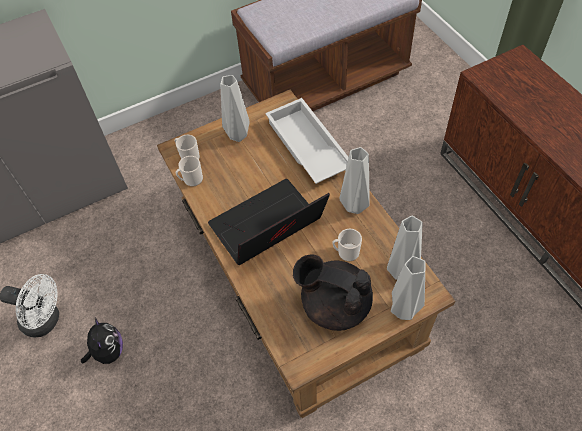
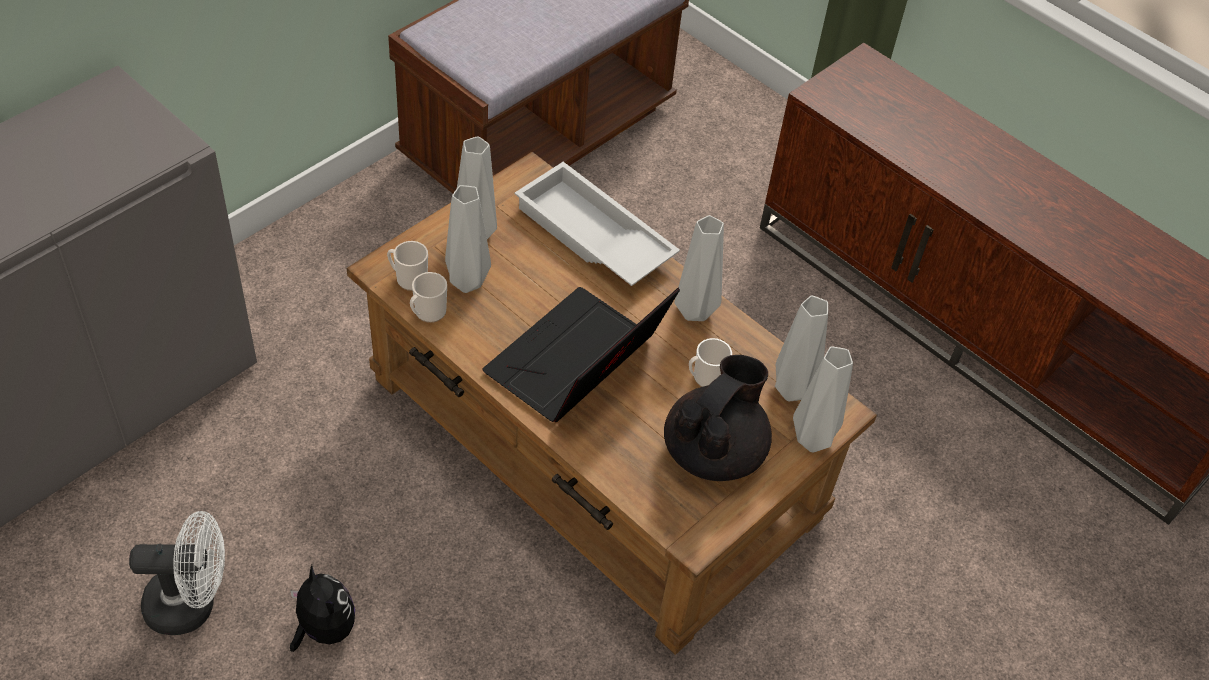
camera: 25 degrees left, 5 degrees down
black teapot [293,254,373,331] -> black teapot turned 120 degrees clockwise [664,355,772,481]
none -> grey vase [445,185,491,293]

